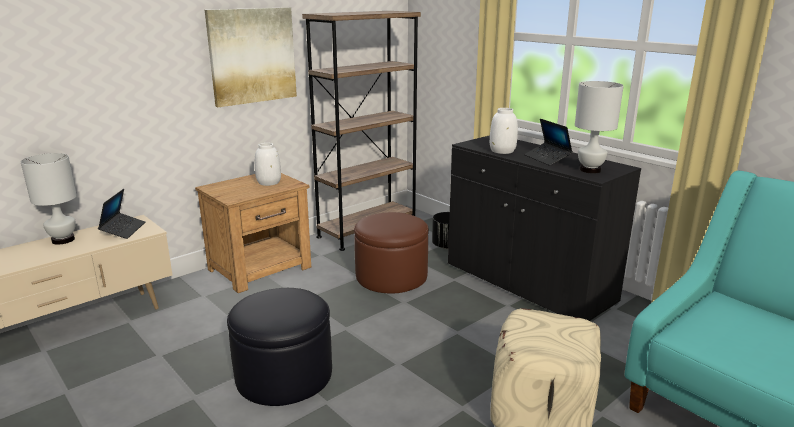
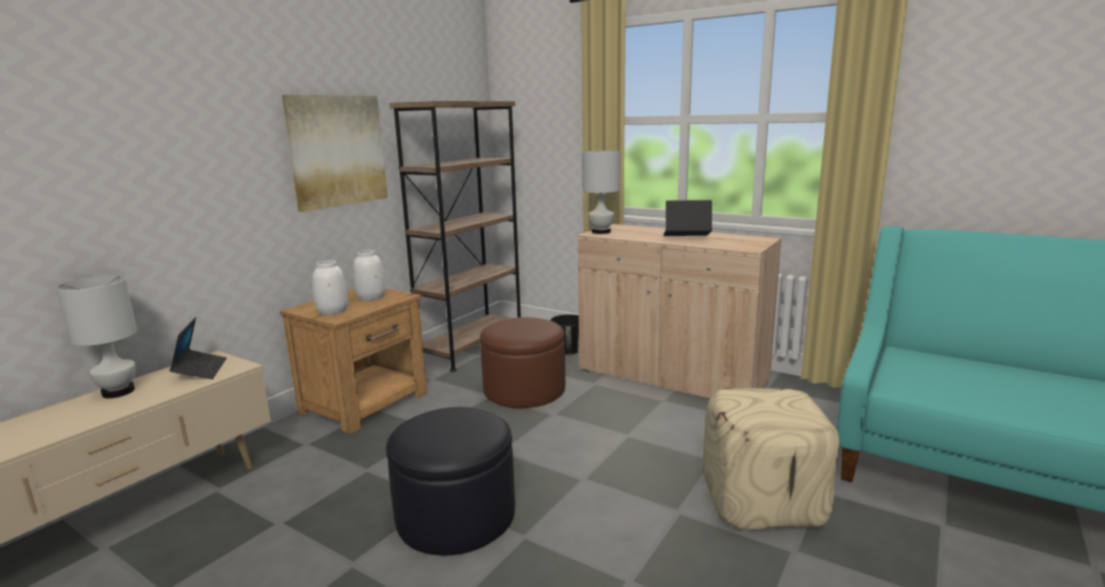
camera: 15 degrees left, 5 degrees down
black cabinet [448,135,641,321] -> beige cabinet [578,224,782,399]
white vase [490,108,518,154] -> white vase moved to [312,260,348,315]
laptop [524,119,573,166] -> laptop turned 135 degrees clockwise [663,200,712,236]
white table lamp [575,81,624,174] -> white table lamp moved to [582,150,620,234]

